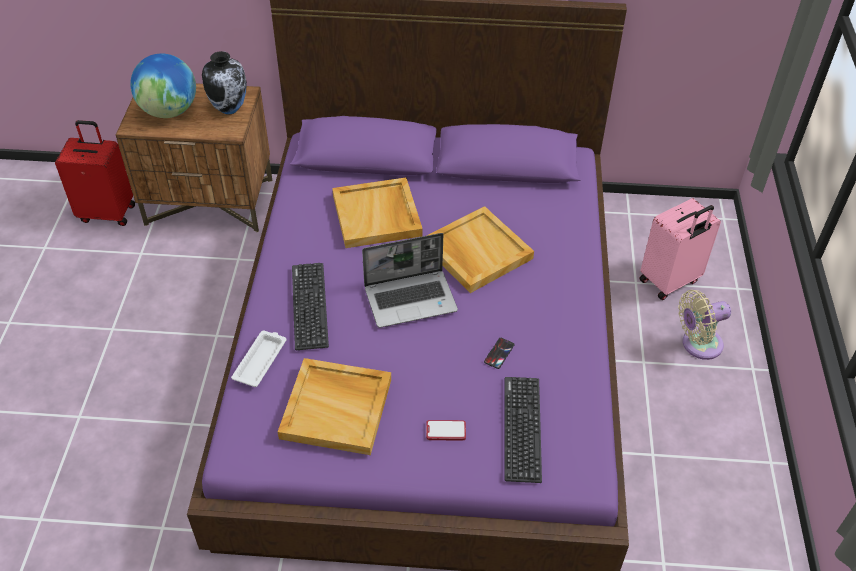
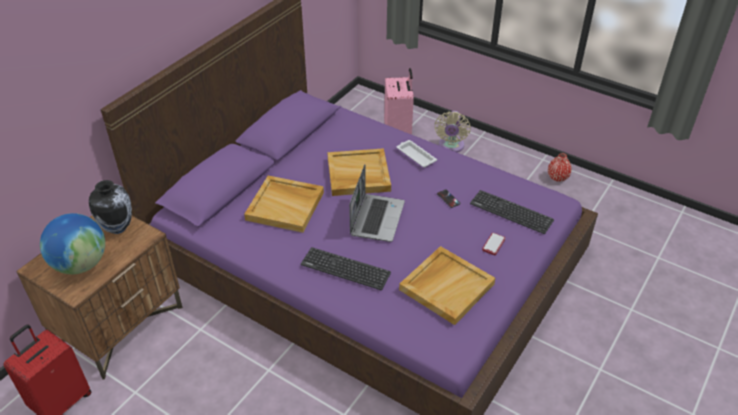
camera: 60 degrees left, 5 degrees down
white tray [231,331,287,387] -> white tray moved to [397,140,437,167]
none -> red vase [548,153,572,182]

